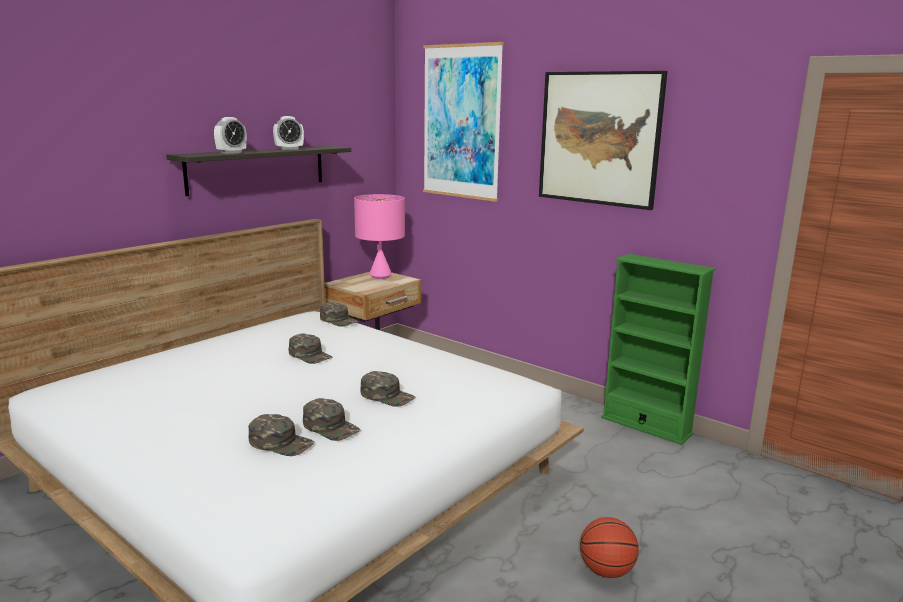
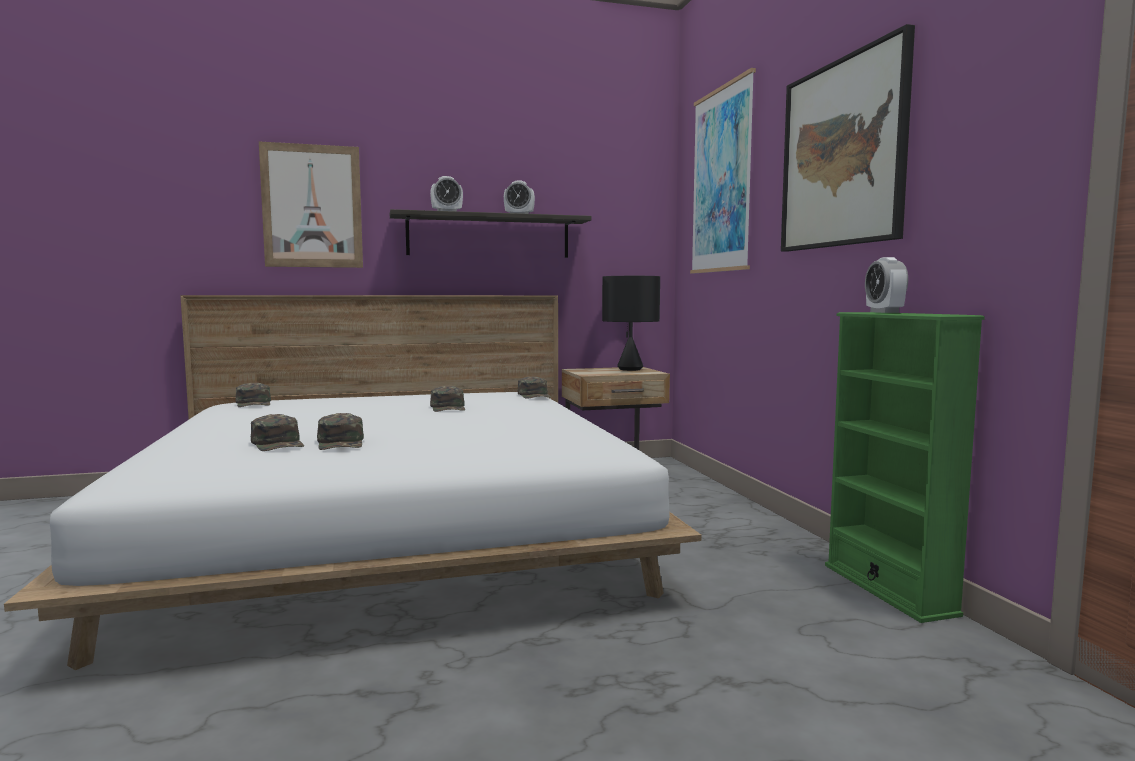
camera: 35 degrees right, 10 degrees down
pink table lamp [354,194,405,279] -> black table lamp [602,276,660,371]
green cap [360,371,415,407] -> green cap moved to [235,383,271,407]
basketball [580,517,639,578] -> none
none -> picture [259,141,363,268]
none -> alarm clock [865,257,908,313]

